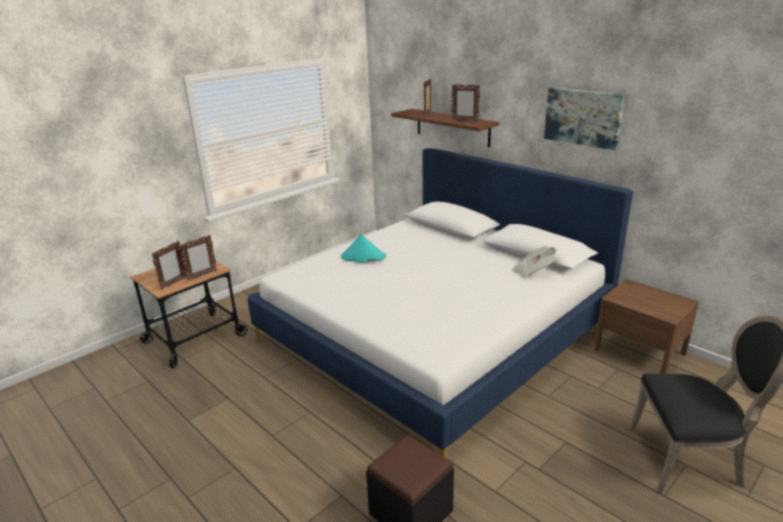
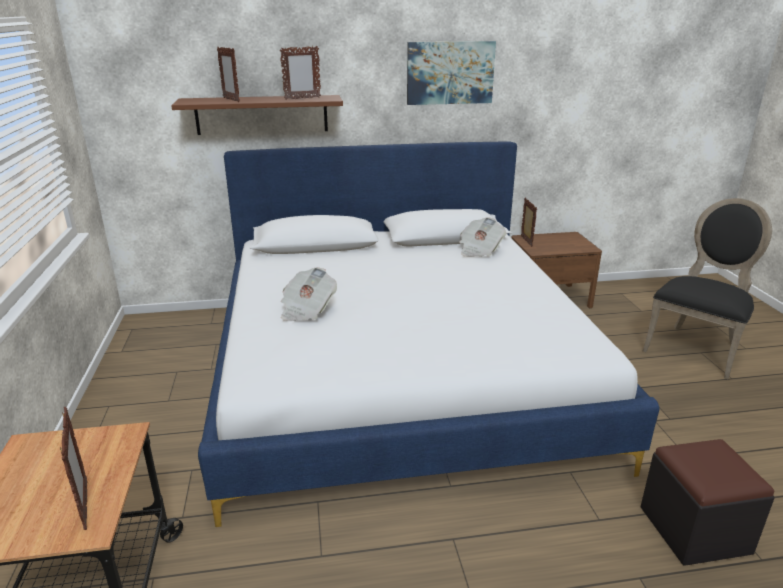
camera: 55 degrees left, 0 degrees up
picture frame [179,235,217,281] -> picture frame moved to [521,197,537,247]
turquoise hat [341,234,386,262] -> newspaper [281,267,337,321]

